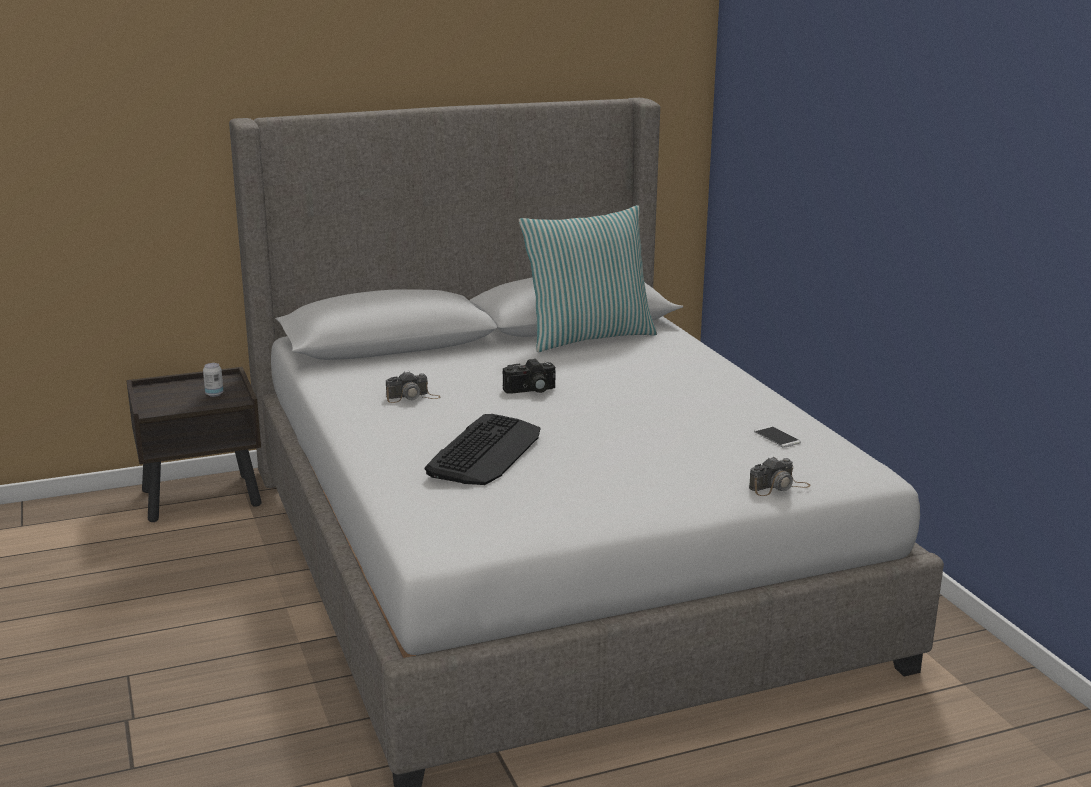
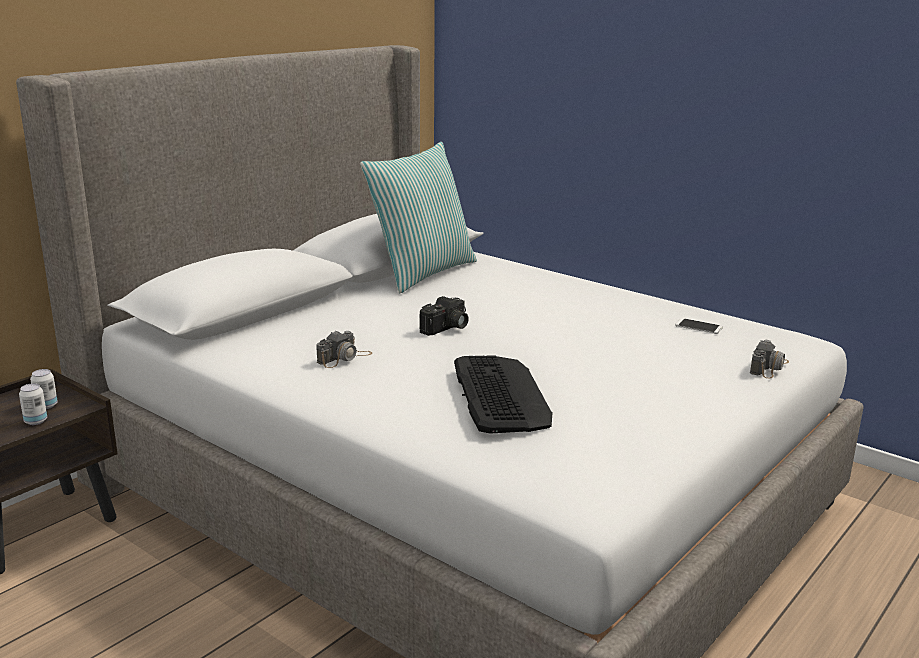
camera: 30 degrees left, 0 degrees up
none -> can [19,383,47,425]

